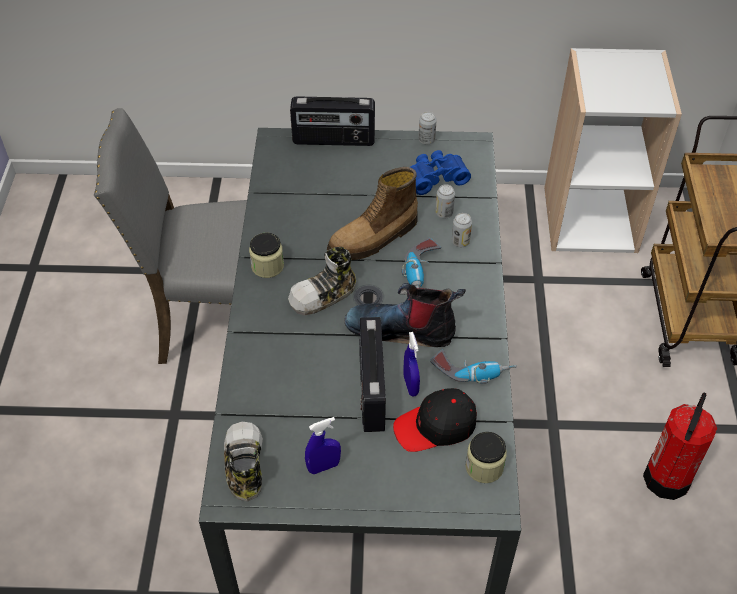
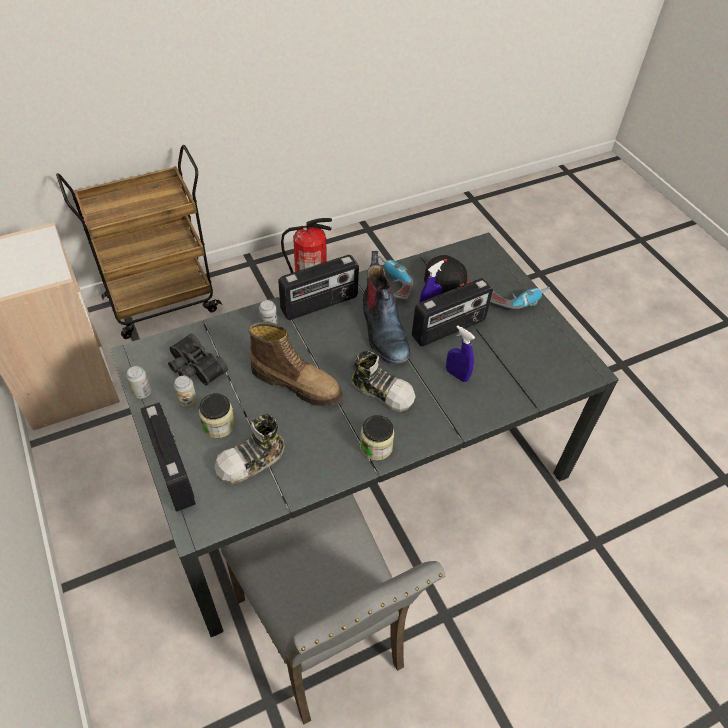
camera: 120 degrees left, 0 degrees up
shoe [224,422,263,502] -> shoe moved to [214,414,284,485]
blue spray bottle [305,417,341,474] -> blue spray bottle moved to [446,326,475,382]
power drill [401,238,441,288] -> power drill moved to [490,287,550,309]
blue binoculars [410,150,471,195] -> black binoculars [168,333,228,385]
can [435,184,455,218] -> can moved to [174,376,197,408]
jar [465,432,507,483] -> jar moved to [199,394,235,438]
none -> radio [278,255,359,320]

